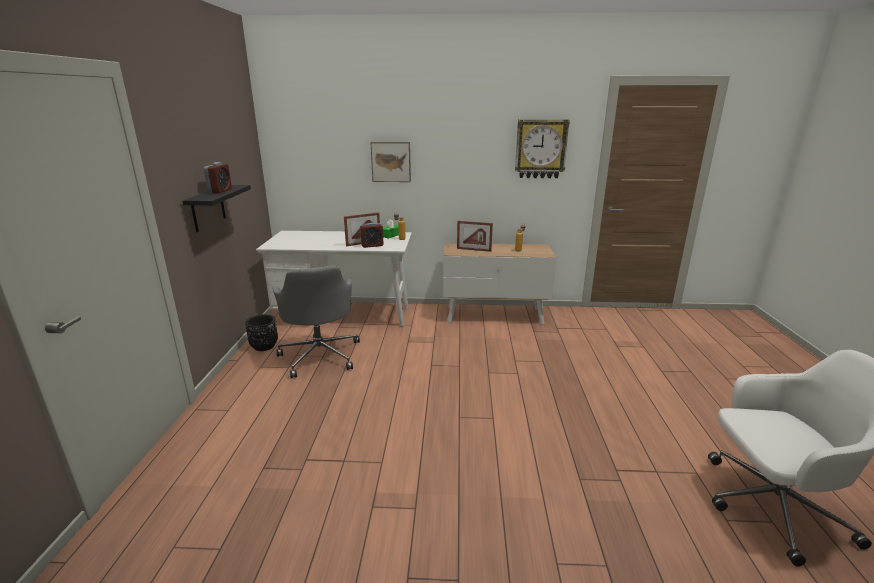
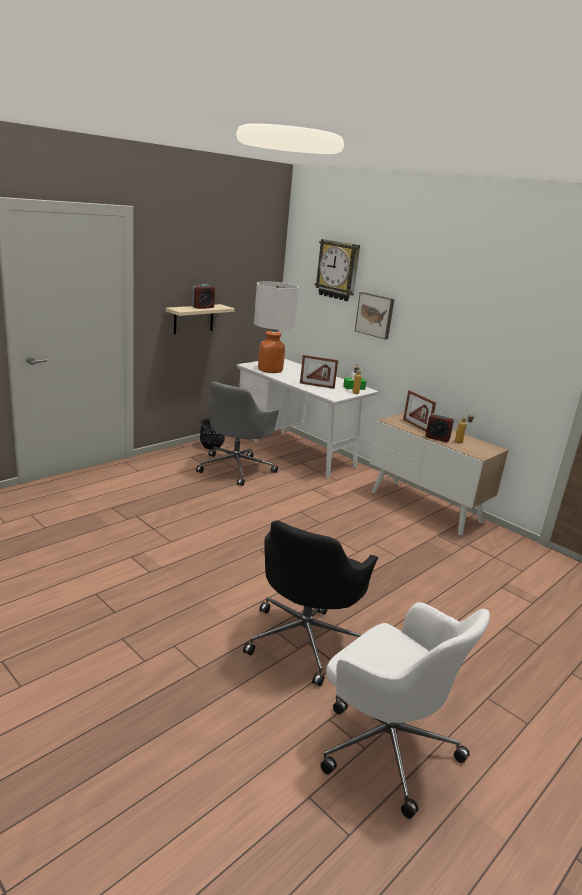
camera: 40 degrees right, 0 degrees up
black shelf [183,185,251,232] -> beige shelf [166,304,235,334]
alarm clock [360,223,384,248] -> alarm clock moved to [425,413,454,442]
wall clock [515,119,570,178] -> wall clock moved to [315,239,360,301]
none -> black office chair [243,521,378,687]
none -> table lamp [254,281,299,373]

